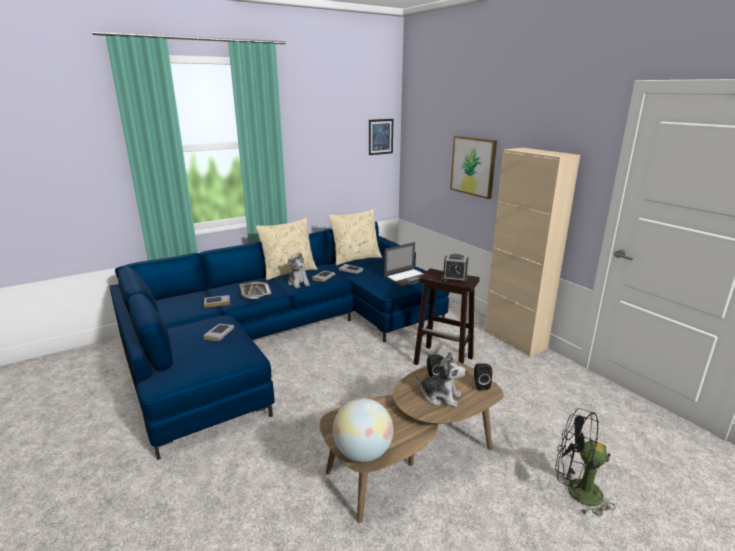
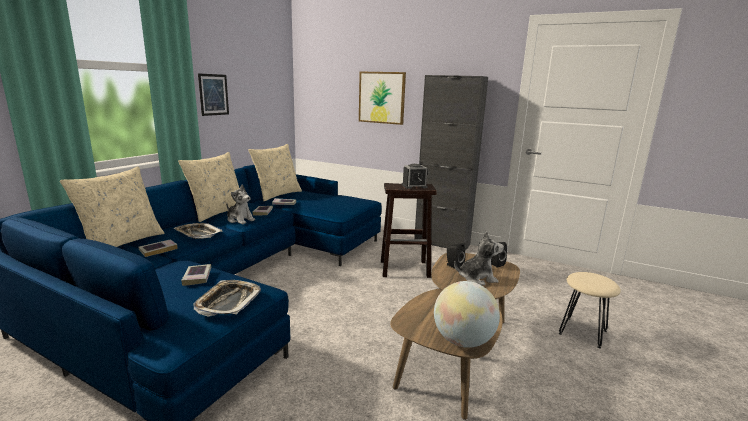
camera: 30 degrees left, 5 degrees down
picture [369,119,394,155] -> picture moved to [198,73,229,116]
laptop [384,242,424,287] -> none
beige cabinet [484,148,580,357] -> black cabinet [414,75,488,251]
black fan [555,408,616,517] -> beige stool [559,272,621,348]
none -> beige pillow [60,166,165,247]
none -> tray [193,280,261,317]

